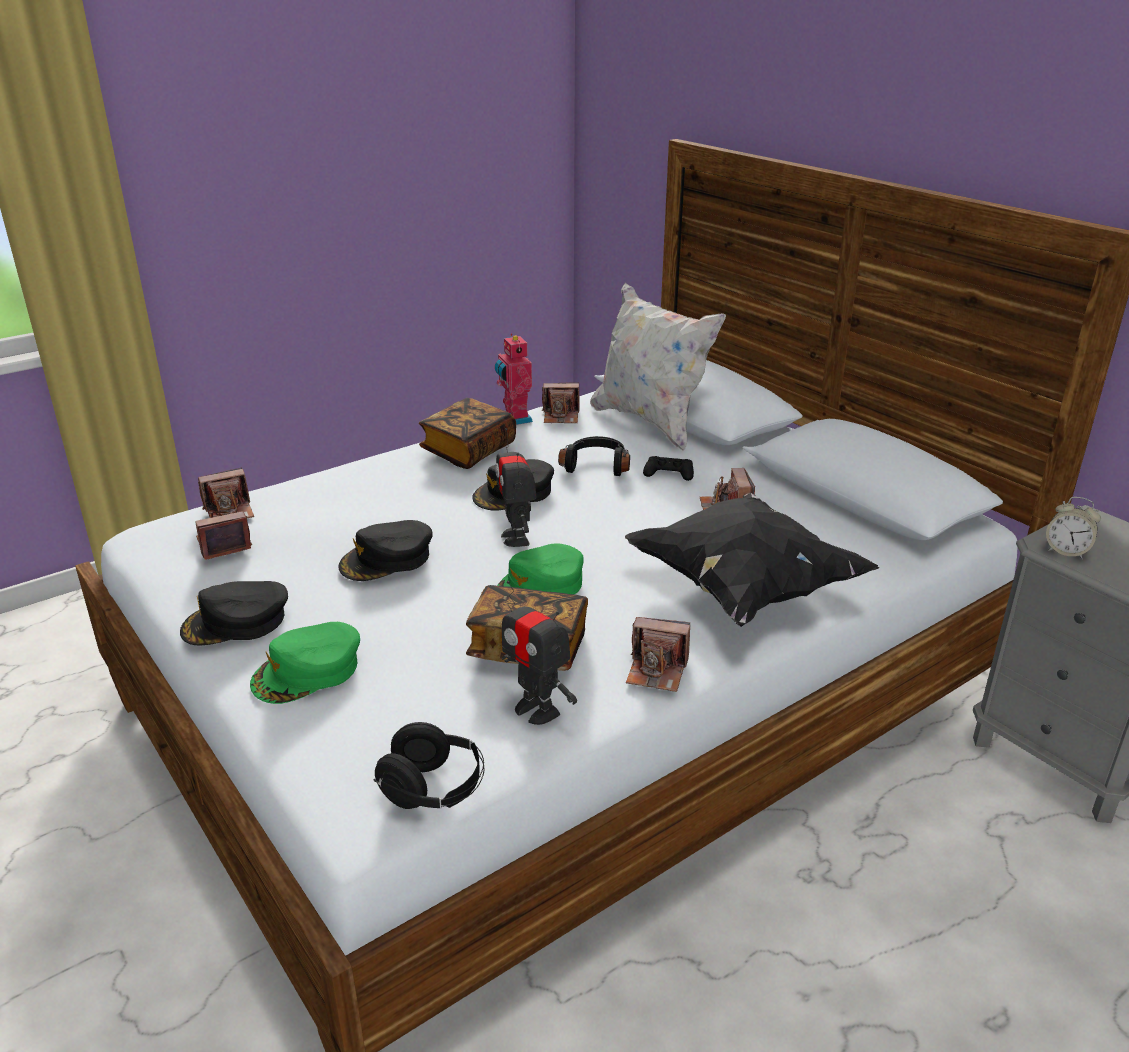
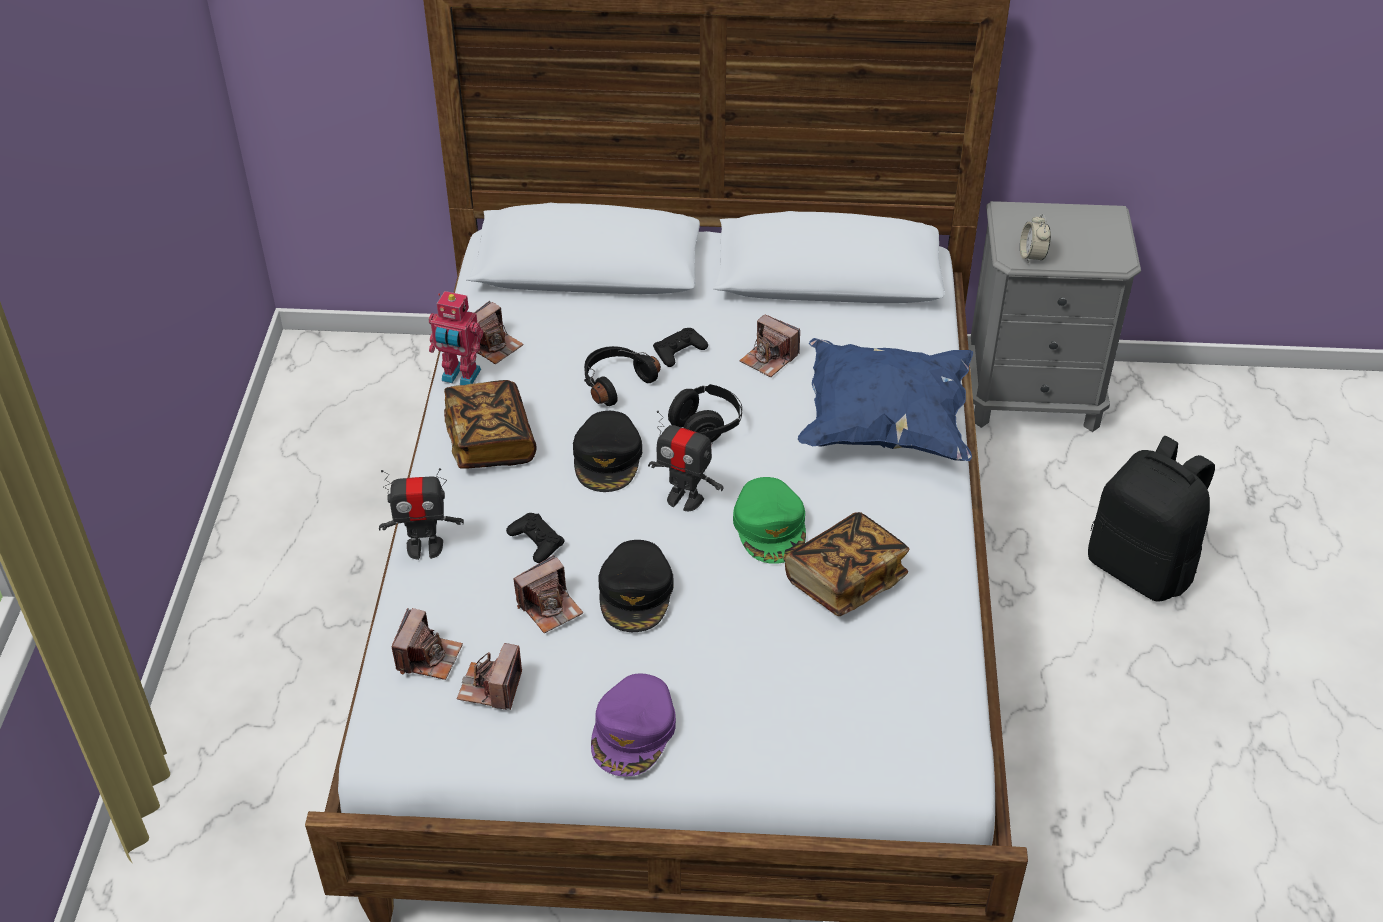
camera: 50 degrees left, 15 degrees up
black cap [180,581,288,645] -> purple cap [591,674,676,777]
green cap [250,622,360,704] -> none
black headphones [374,722,484,809] -> black headphones moved to [668,384,742,442]
toy robot [502,581,577,725] -> toy robot moved to [379,468,464,560]
white pillow [590,283,726,450] -> none
black pillow [625,493,879,627] -> blue pillow [798,338,973,461]
camera [626,617,690,692] -> camera moved to [513,555,583,633]
alarm clock [1046,497,1101,559] -> alarm clock turned 105 degrees clockwise [1020,214,1051,264]
none -> black game controller [506,513,565,563]
none -> black backpack [1088,436,1215,601]

